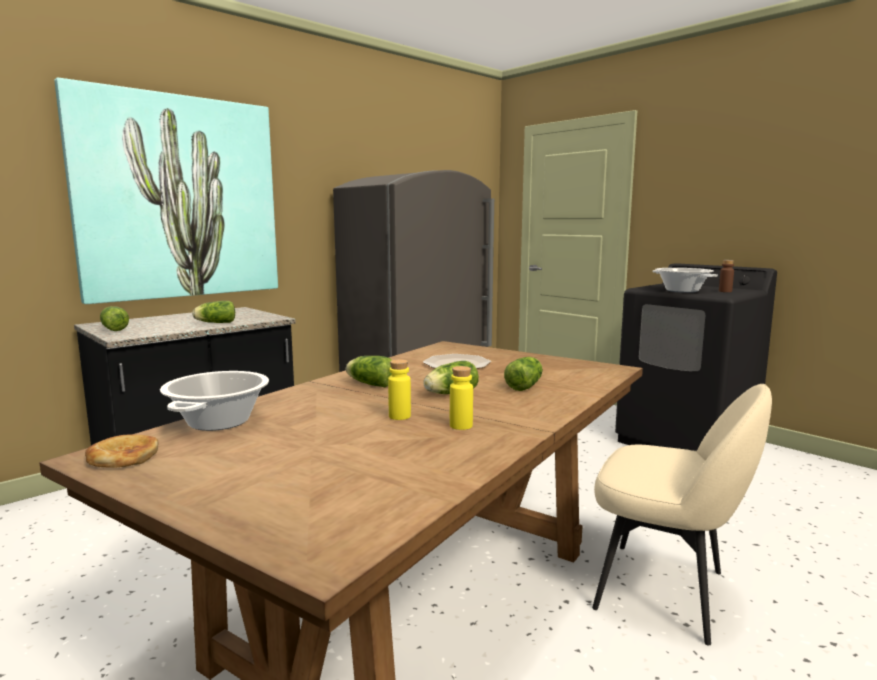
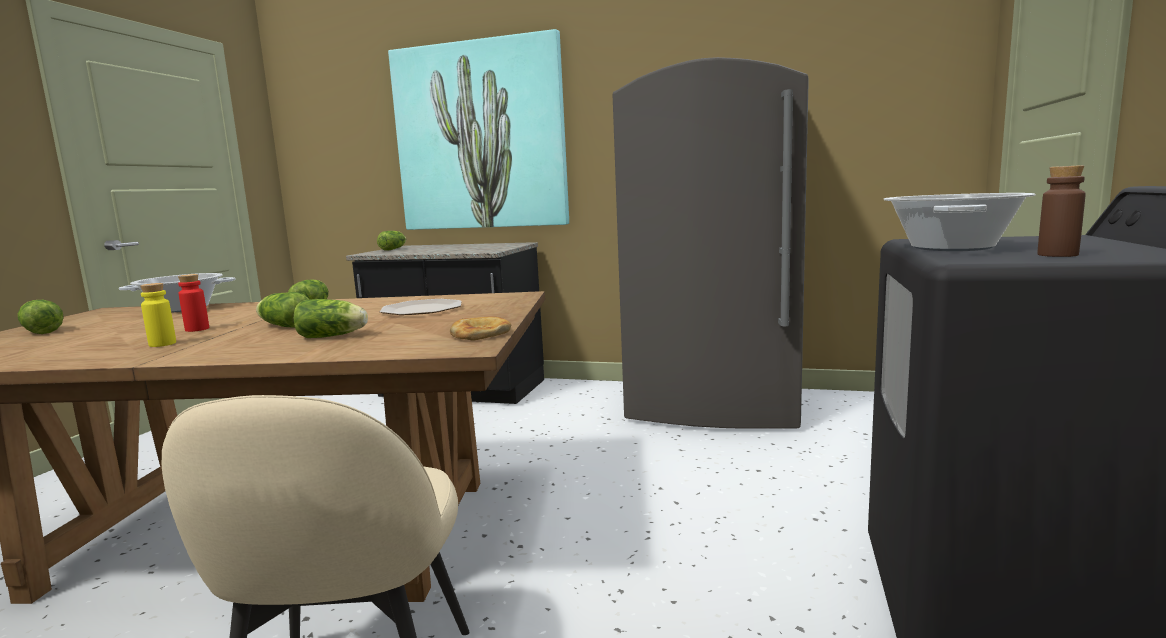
camera: 60 degrees right, 0 degrees up
bread [85,435,159,468] -> bread moved to [450,316,511,340]
lettuce [192,301,235,323] -> lettuce moved to [18,300,64,334]
yellow bottle [388,359,411,420] -> red bottle [178,274,209,332]

